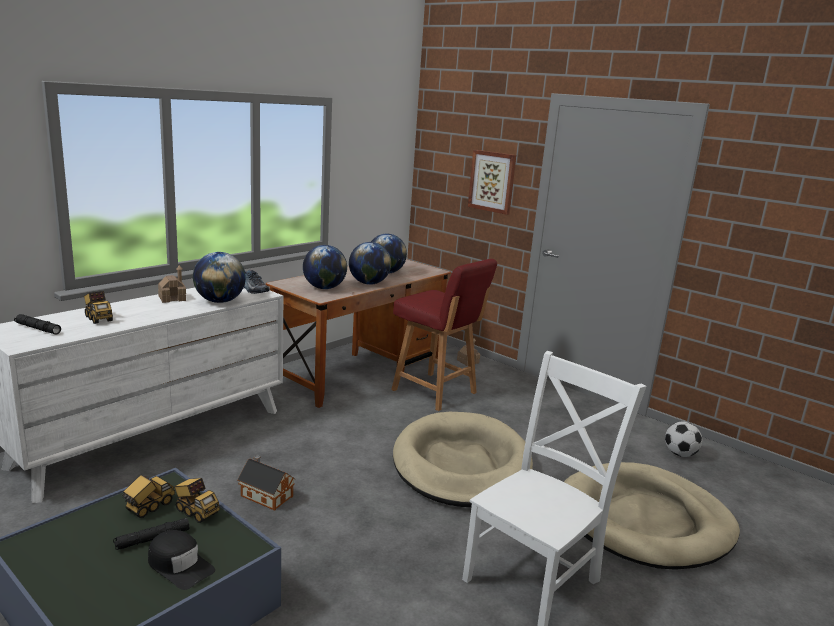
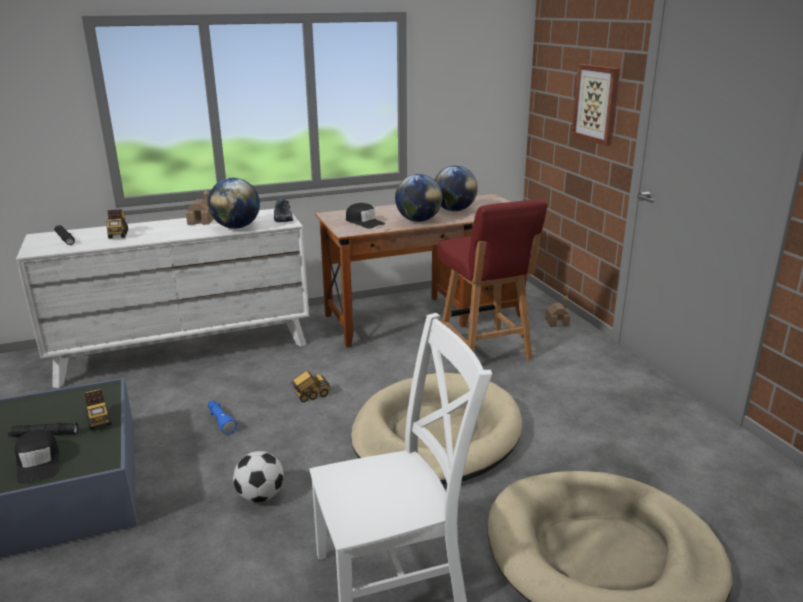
camera: 30 degrees right, 5 degrees up
toy truck [121,475,175,518] -> toy truck moved to [291,371,331,402]
toy house [237,455,296,511] -> blue flashlight [208,401,237,435]
globe [303,245,347,289] -> black cap [346,203,385,229]
football [665,422,702,457] -> football moved to [233,451,284,502]

